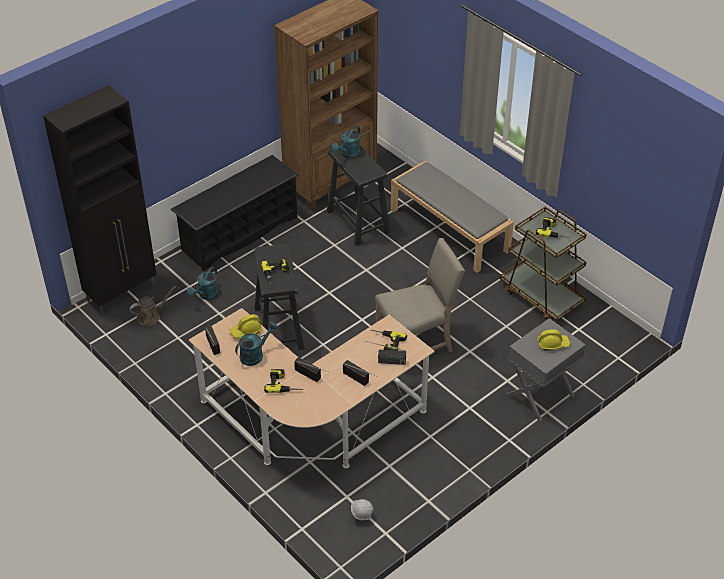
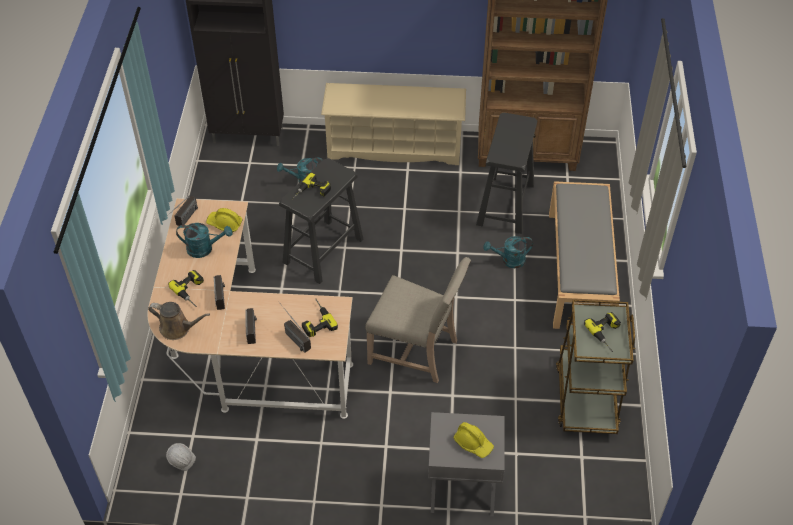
camera: 45 degrees right, 5 degrees up
brown watering can [129,286,176,325] -> brown watering can moved to [148,302,210,340]
black shoe rack [171,155,298,271] -> beige shoe rack [321,83,466,165]
turquoise watering can [332,126,360,158] -> turquoise watering can moved to [484,236,533,268]

